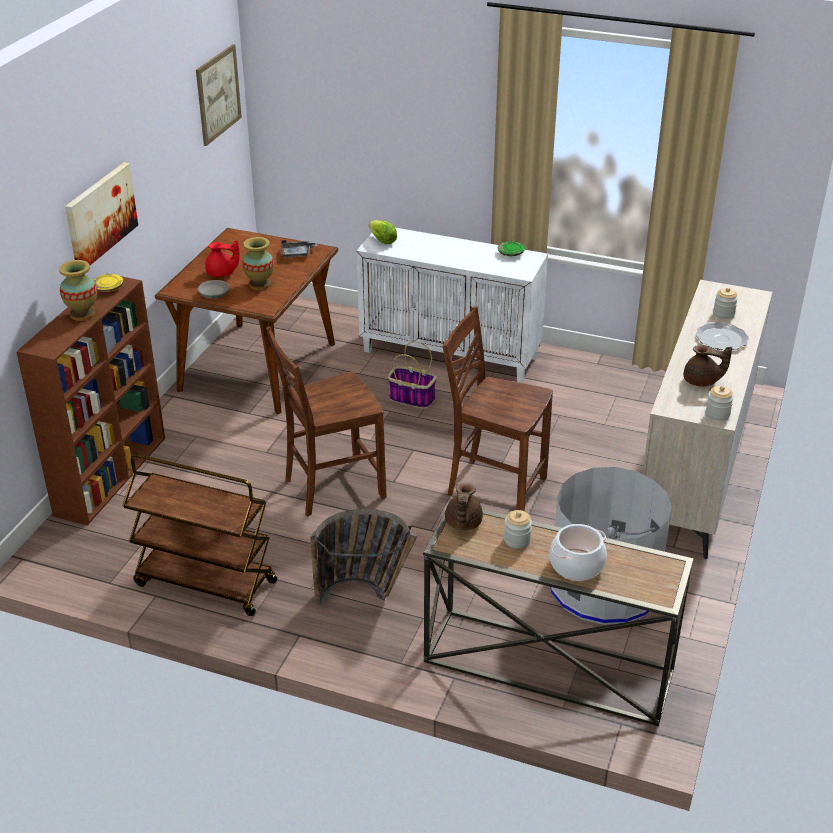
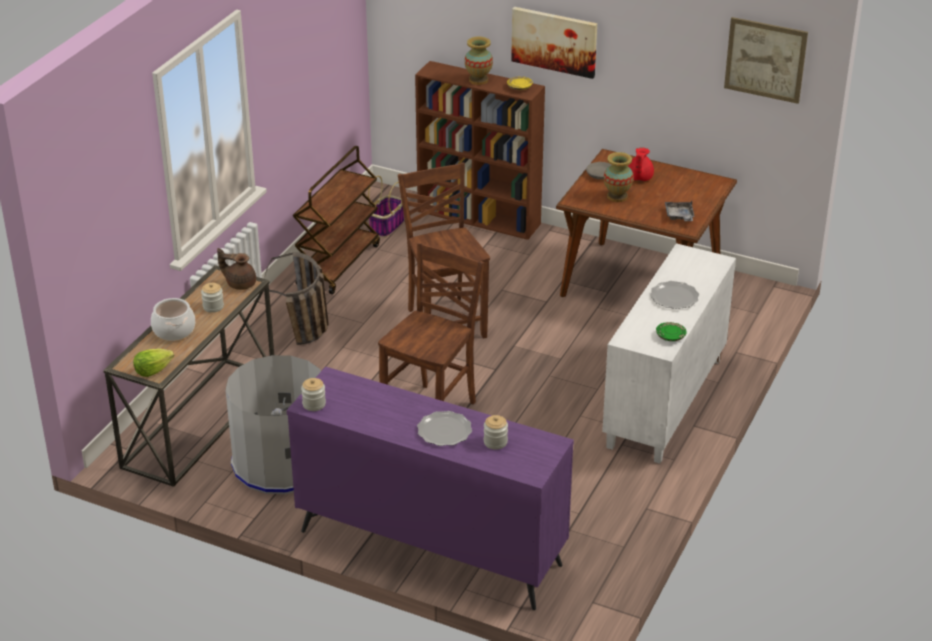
camera: 95 degrees right, 0 degrees up
lettuce [369,220,397,244] -> lettuce moved to [133,349,174,377]
basket [388,341,436,409] -> basket moved to [368,176,404,238]
beige dresser [642,280,772,559] -> purple dresser [286,366,574,610]
brown teapot [684,345,732,387] -> none
none -> plate [650,281,699,309]

